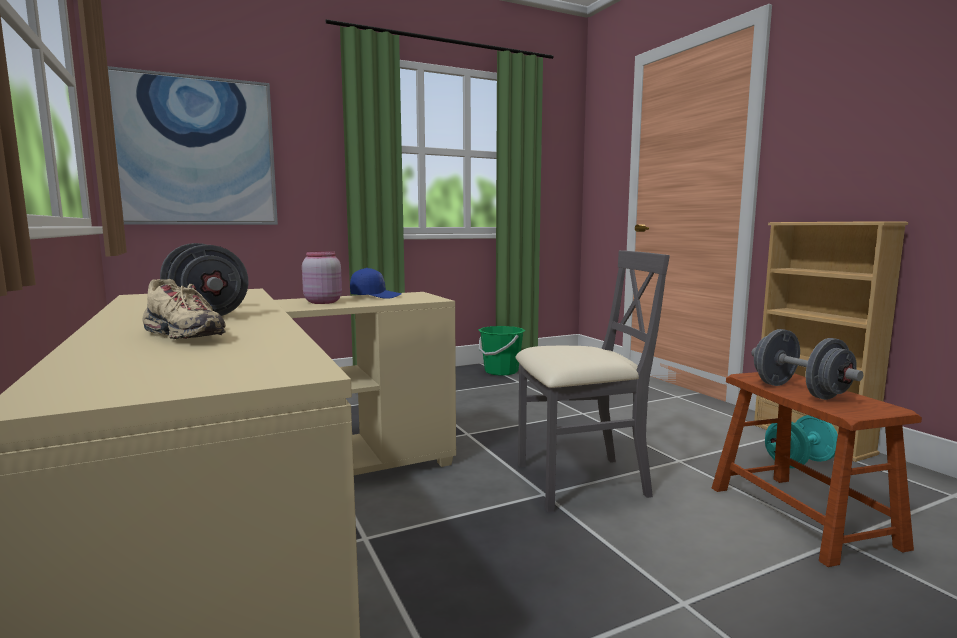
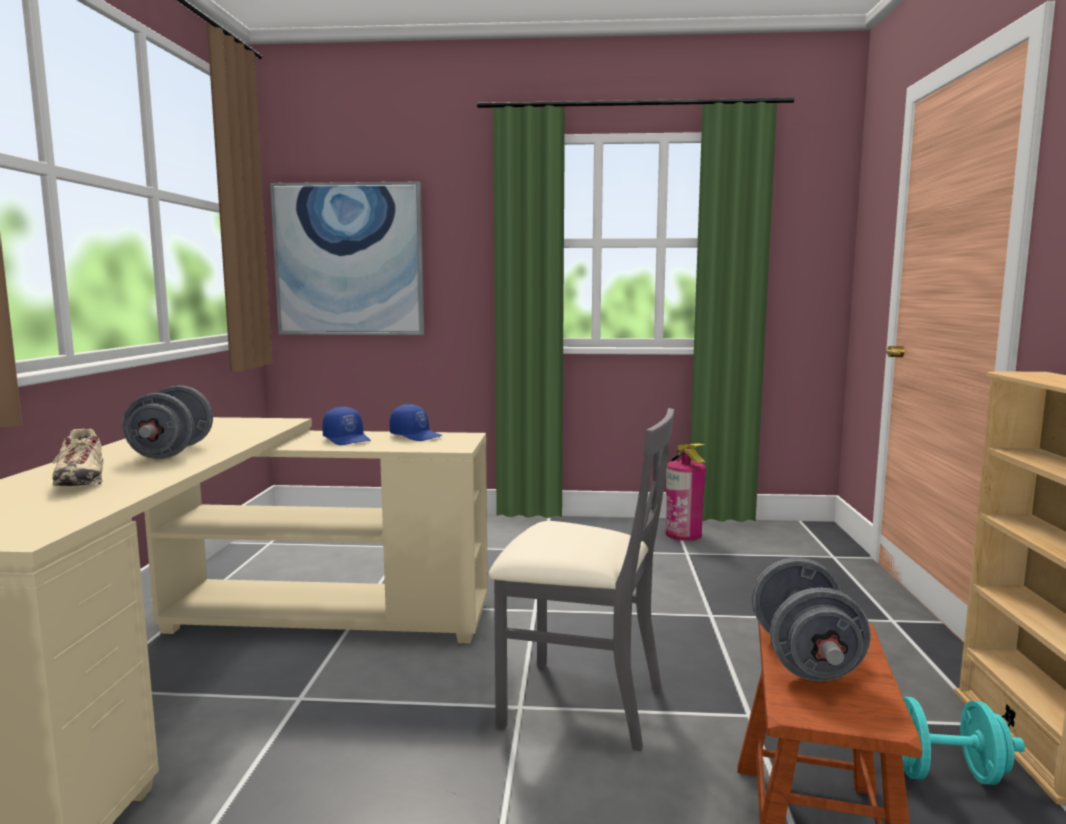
camera: 30 degrees right, 0 degrees up
pink jar [302,251,342,304] -> blue cap [322,406,371,445]
green bucket [479,326,525,376] -> fire extinguisher [665,443,706,541]

